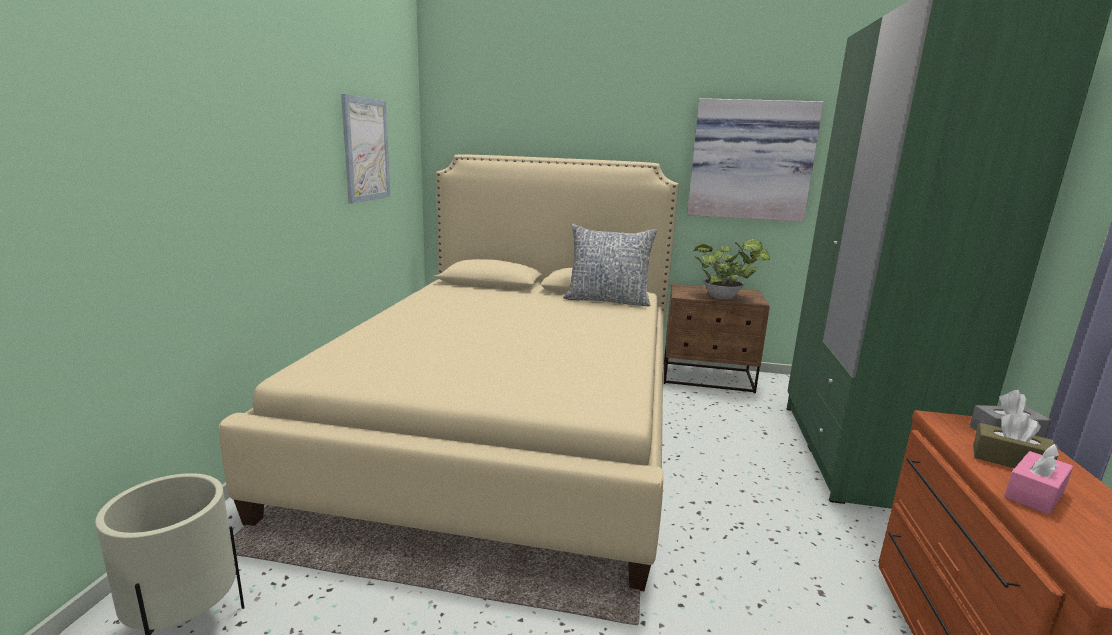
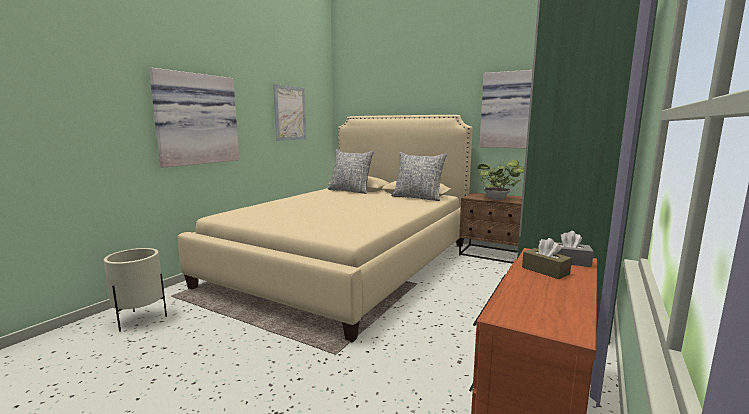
camera: 20 degrees right, 5 degrees down
pink tissue box [1004,444,1073,515] -> none
none -> picture [149,68,239,168]
none -> pillow [328,149,374,194]

